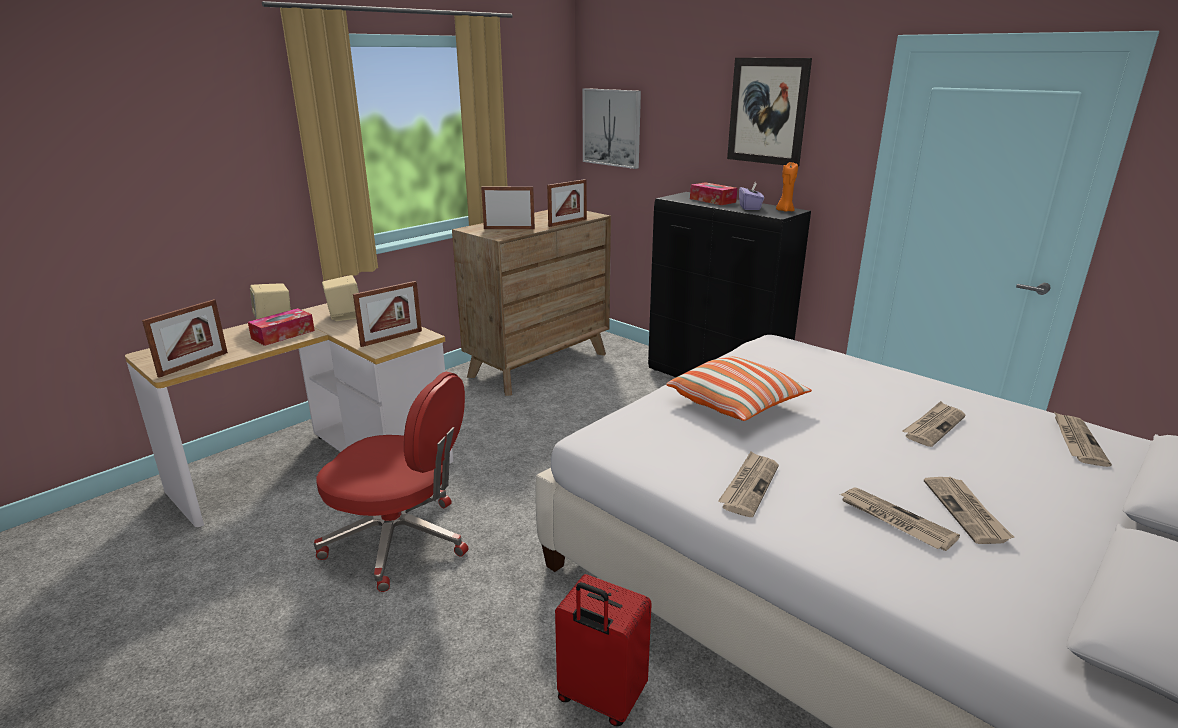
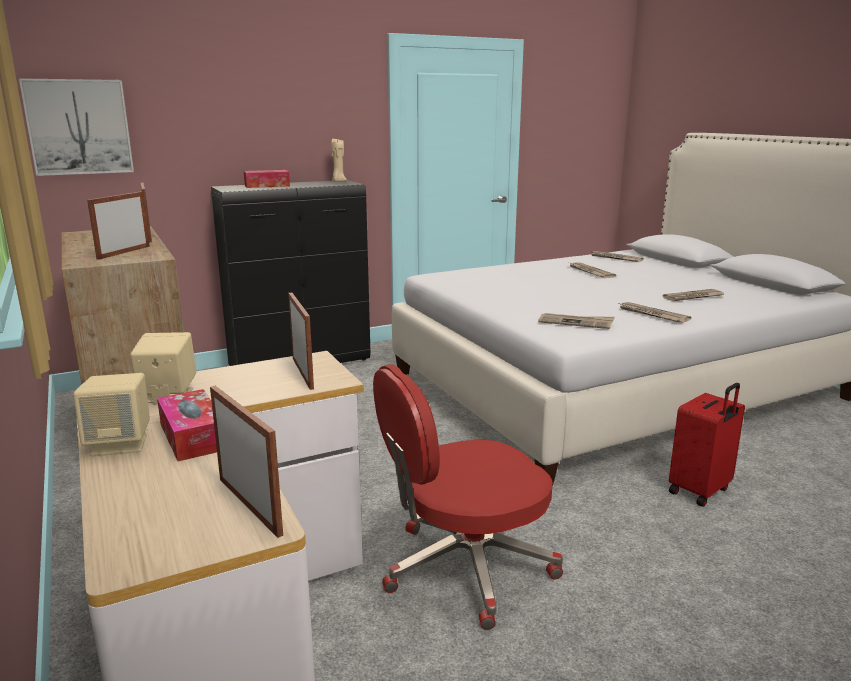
camera: 70 degrees left, 5 degrees down
red office chair [314,372,469,592] -> red office chair turned 150 degrees counterclockwise [373,364,563,630]
pillow [666,356,812,421] -> none
picture [727,58,812,166] -> none
purple tissue box [739,182,764,210] -> none
orange candle [776,162,798,212] -> beige candle [331,139,347,182]
newspaper [924,477,1014,544] -> newspaper moved to [538,313,615,329]

